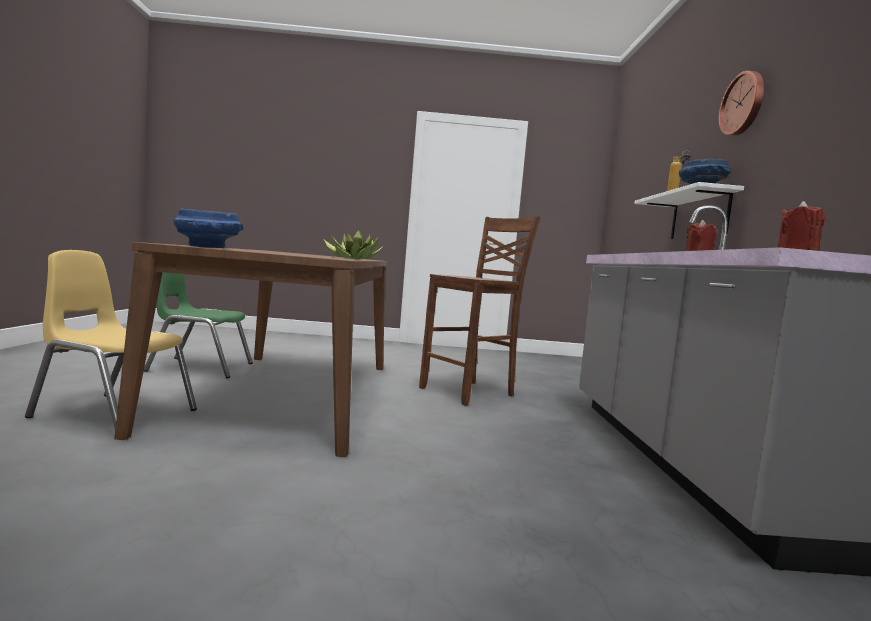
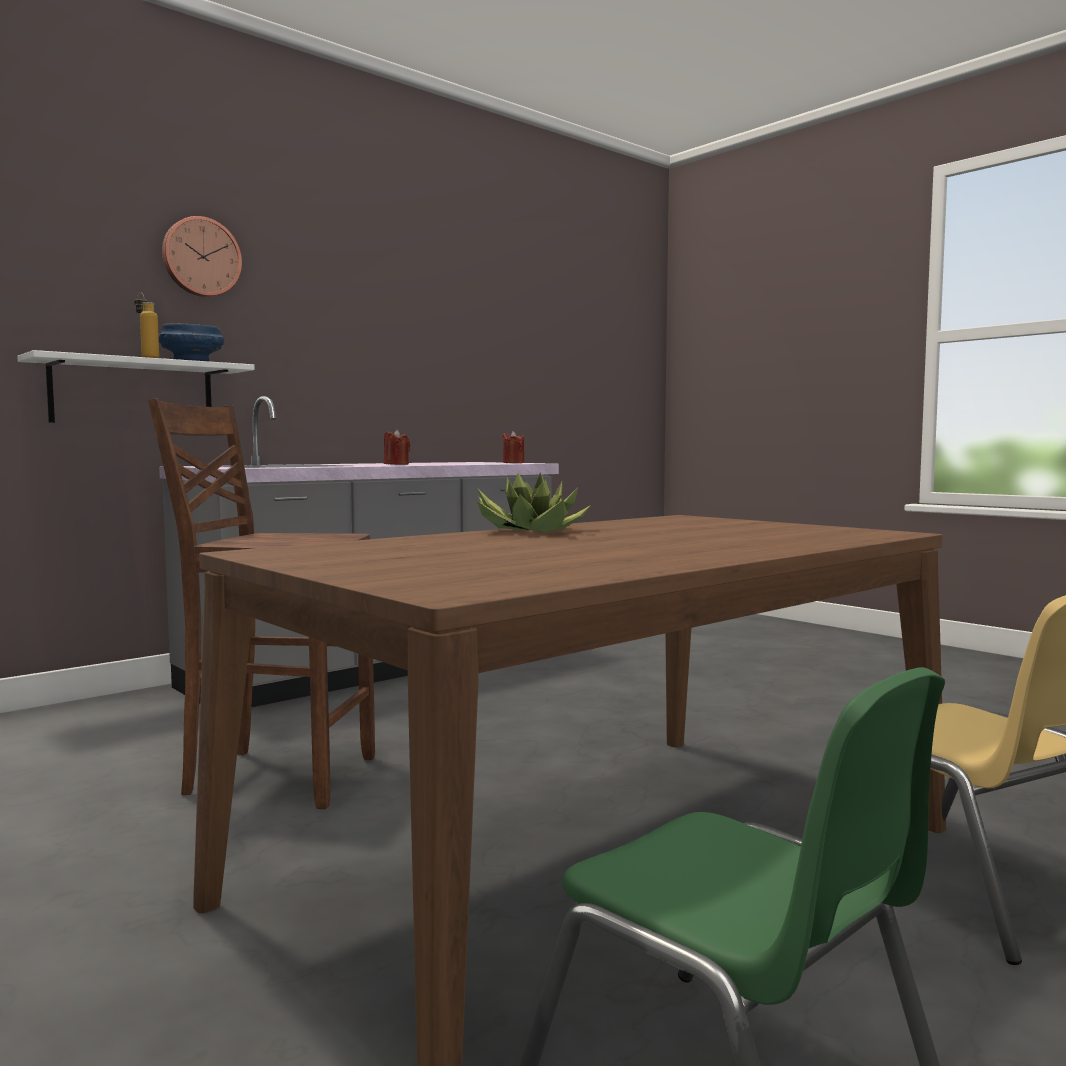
camera: 130 degrees left, 0 degrees up
blue bowl [173,209,243,248] -> none

